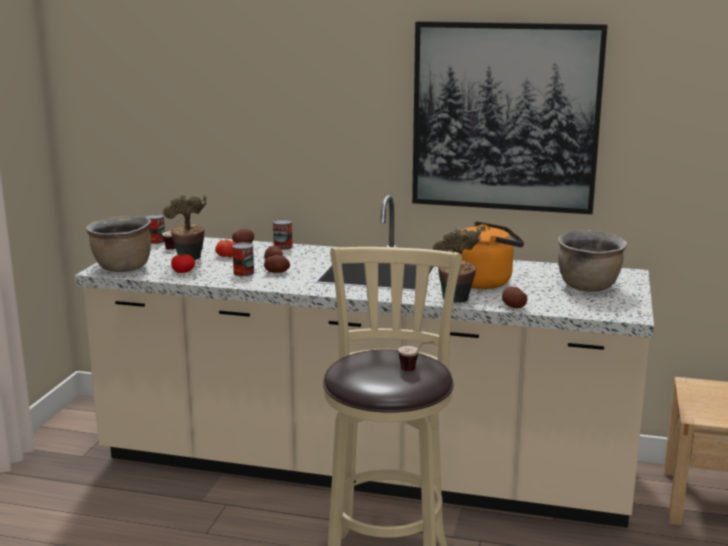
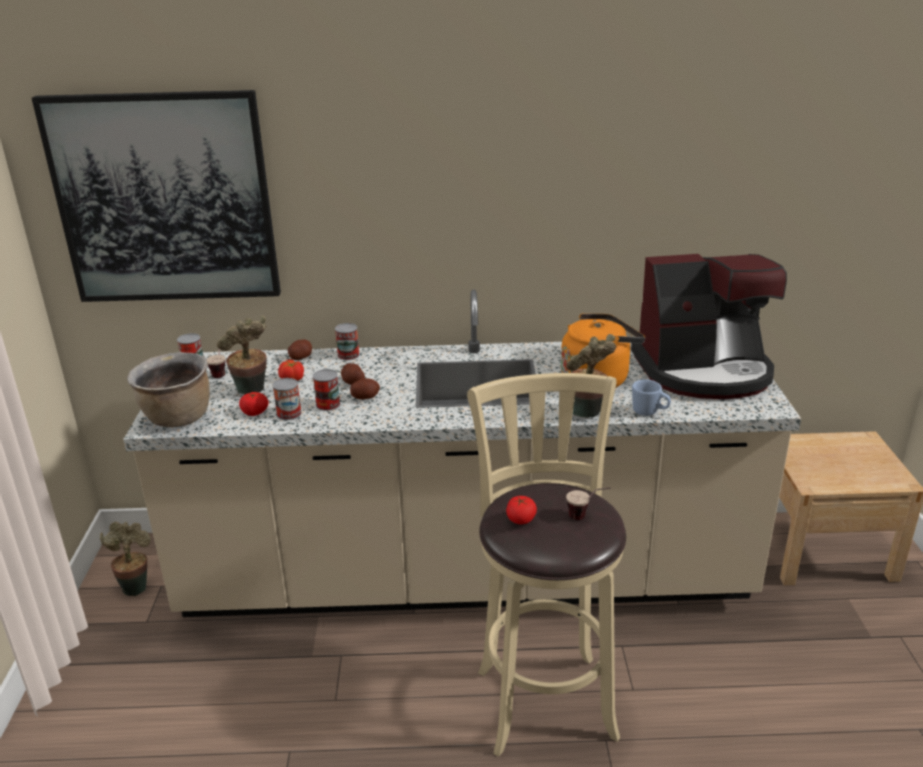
camera: 15 degrees left, 10 degrees up
picture [412,21,608,214] -> picture moved to [32,90,281,302]
potato [502,287,528,308] -> blue mug [632,380,671,416]
brown cooking pot [558,230,627,292] -> coffee machine [631,254,787,399]
none -> potted plant [100,522,151,596]
none -> can [272,378,302,420]
none -> tomato [506,496,537,524]

